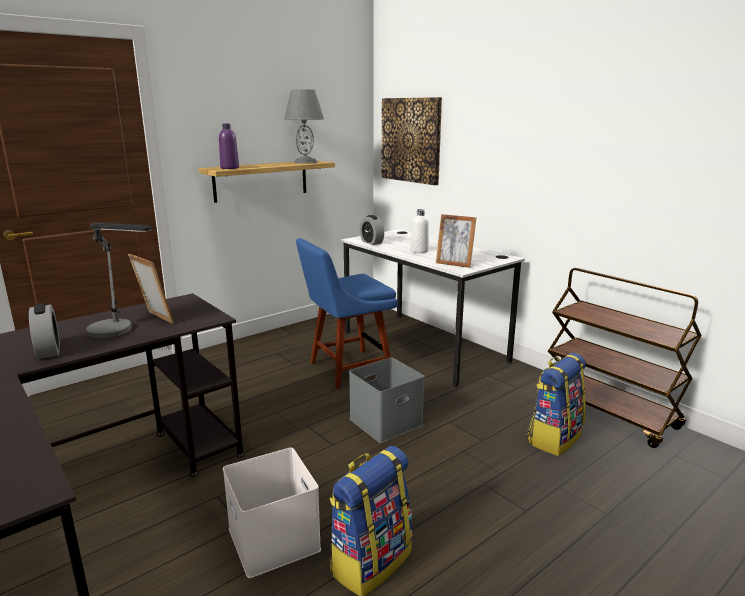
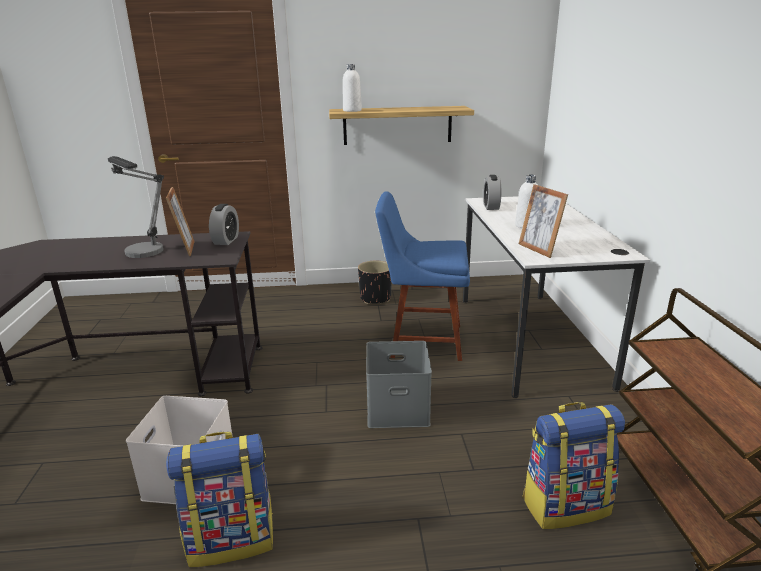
camera: 35 degrees right, 5 degrees up
alarm clock [29,303,60,359] -> alarm clock moved to [209,204,239,245]
purple bottle [219,124,239,169] -> white bottle [343,64,362,112]
grey table lamp [284,89,324,163] -> none
picture [381,97,442,185] -> none
none -> black planter [358,261,392,304]

